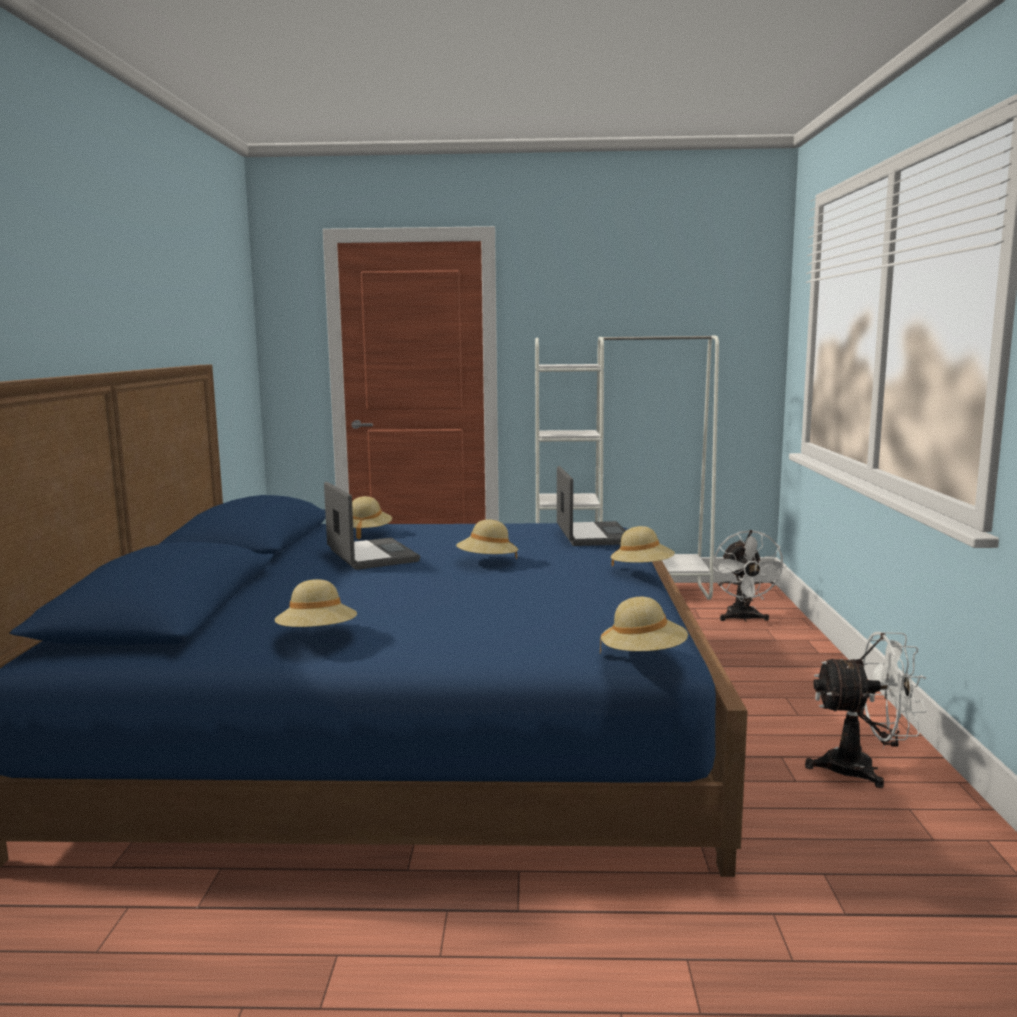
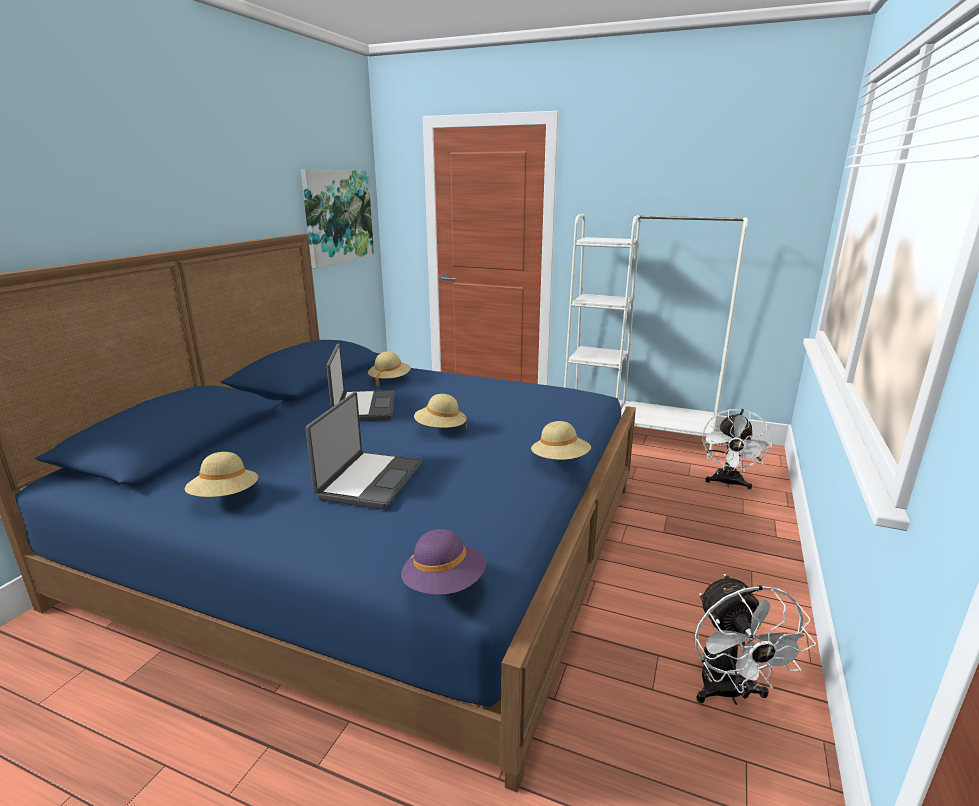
camera: 20 degrees right, 10 degrees up
laptop [557,466,626,546] -> laptop moved to [305,392,422,509]
beige hat [600,597,688,653] -> purple hat [401,529,486,595]
white fan [805,632,927,788] -> white fan turned 60 degrees clockwise [695,574,816,705]
none -> picture [301,169,374,268]

